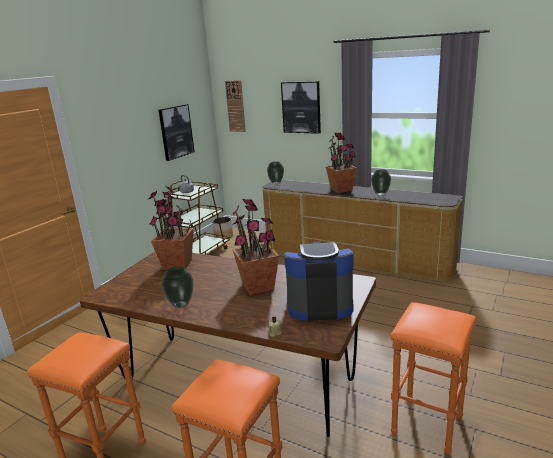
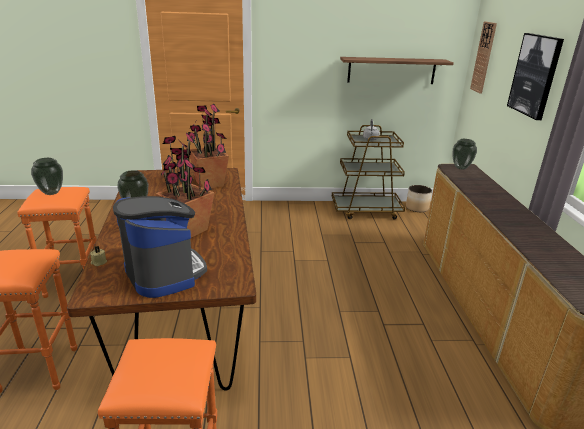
camera: 55 degrees right, 5 degrees up
picture [159,104,194,161] -> shelf [340,57,454,84]
potted plant [326,133,357,193] -> none
vase [371,170,391,195] -> vase moved to [31,158,63,195]

